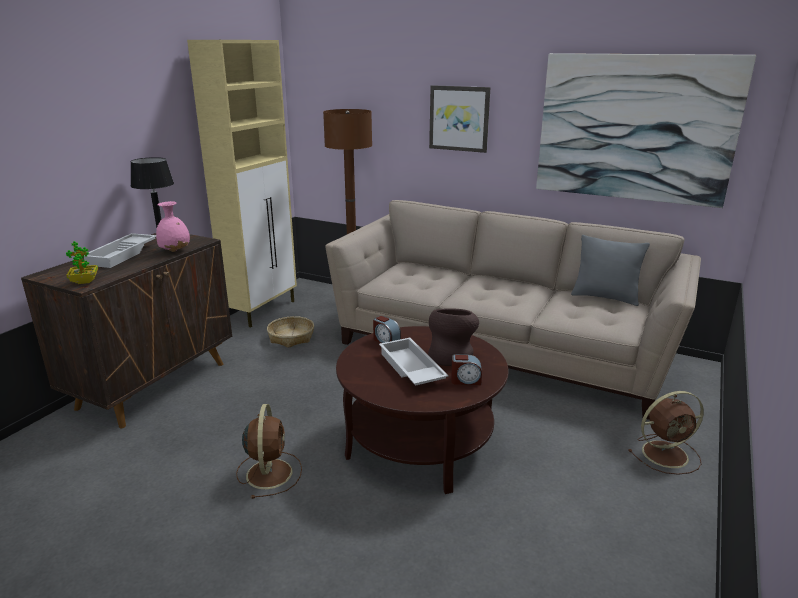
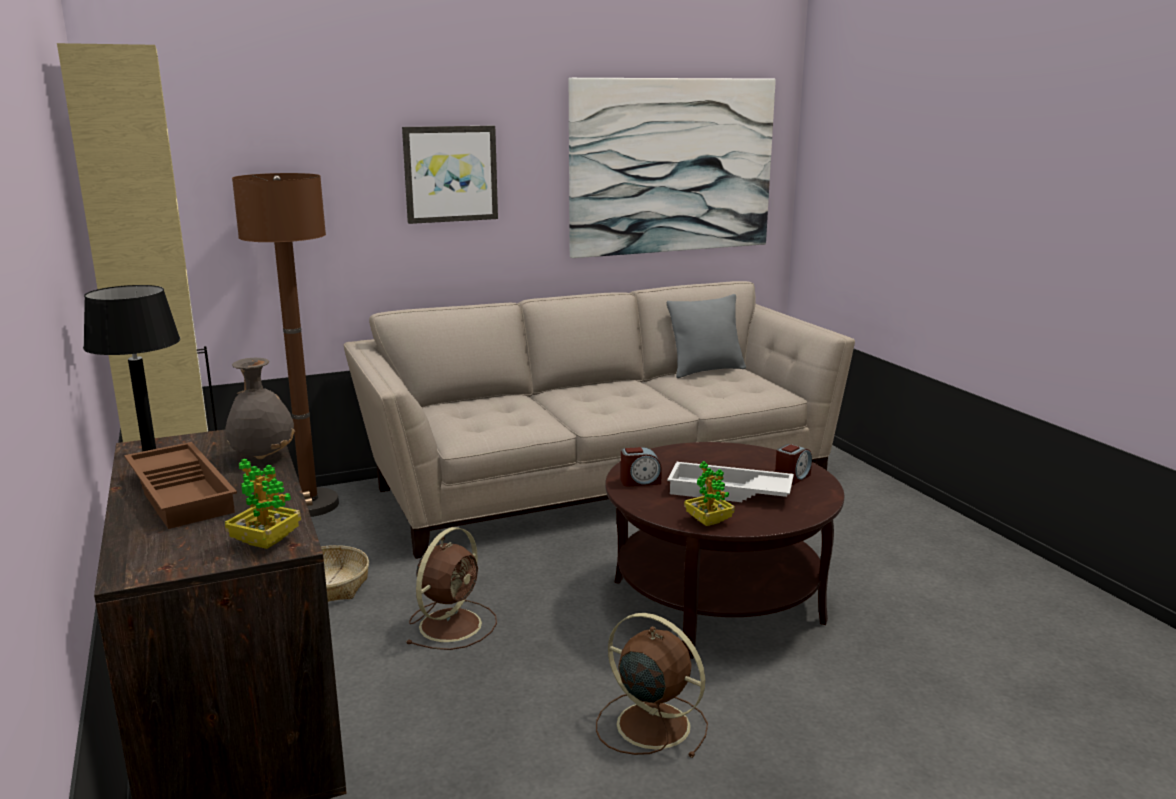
camera: 50 degrees left, 5 degrees down
white tray [84,233,156,268] -> brown tray [124,442,237,529]
pink vase [156,201,190,252] -> grey vase [226,358,295,459]
brown vase [428,308,479,366] -> none
brown fan [628,391,704,475] -> brown fan moved to [407,527,497,650]
none -> potted plant [684,461,735,526]

